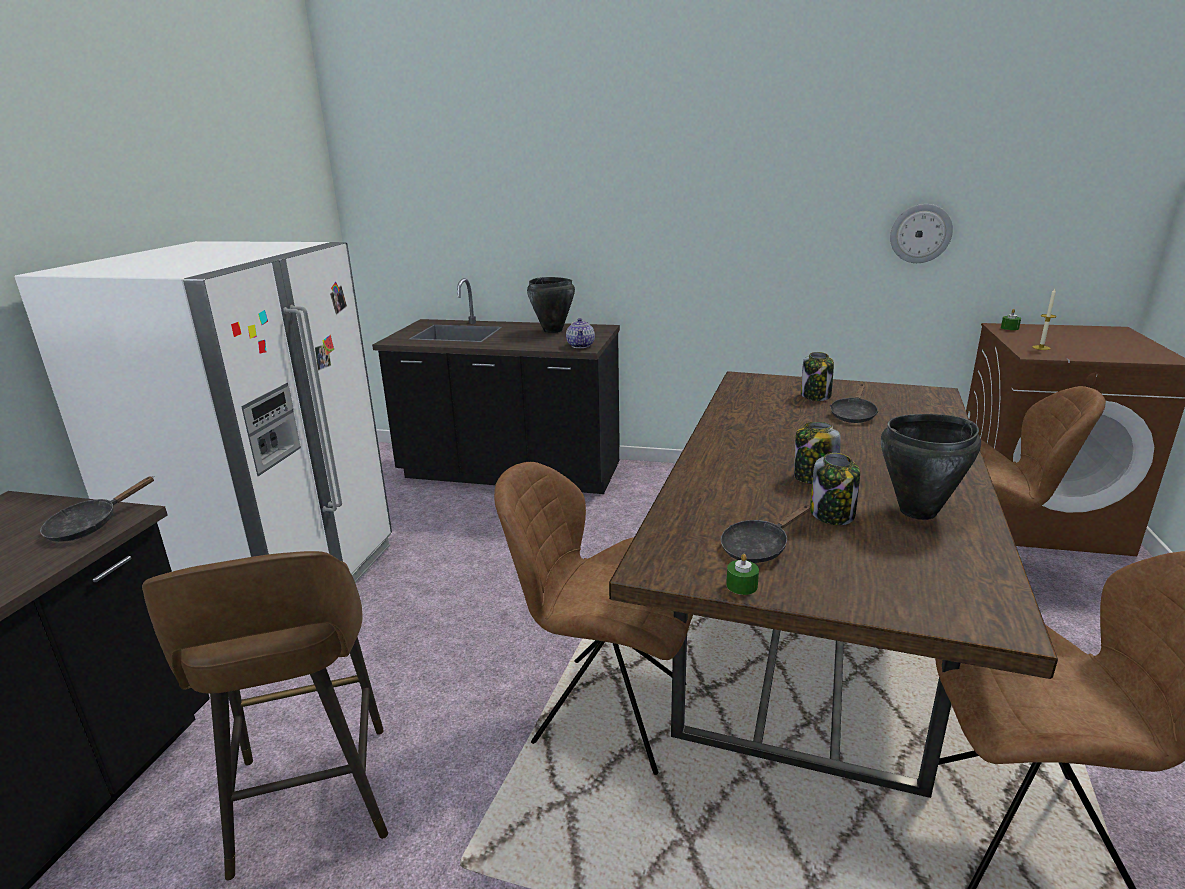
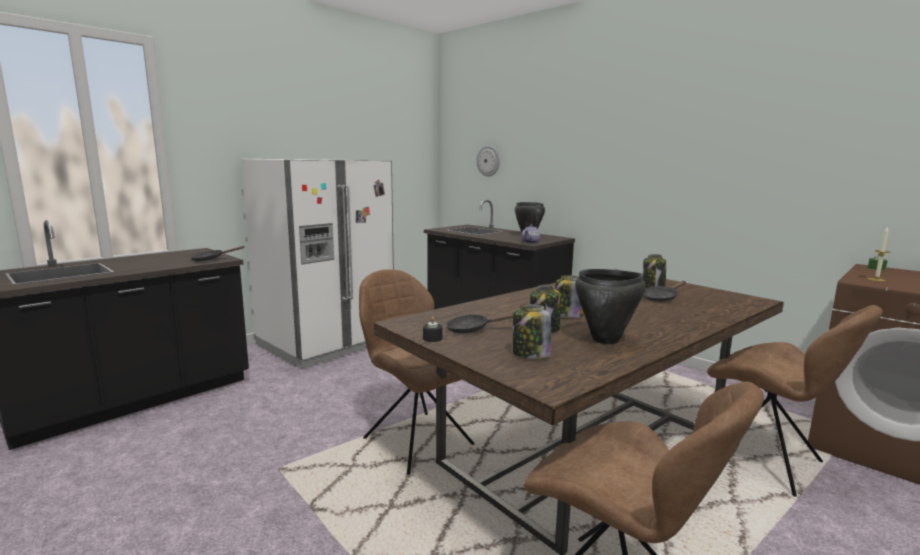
camera: 30 degrees right, 10 degrees down
brown stool [142,551,388,880] -> none
green candle [726,554,759,595] -> black candle [423,316,442,342]
wall clock [890,204,953,263] -> wall clock moved to [477,145,500,177]
none -> jar [513,304,551,359]

